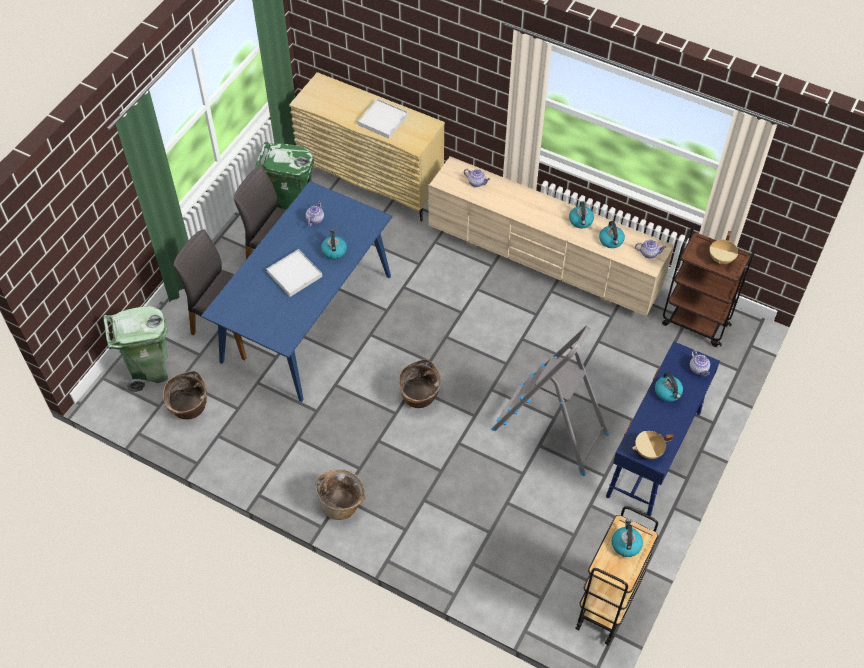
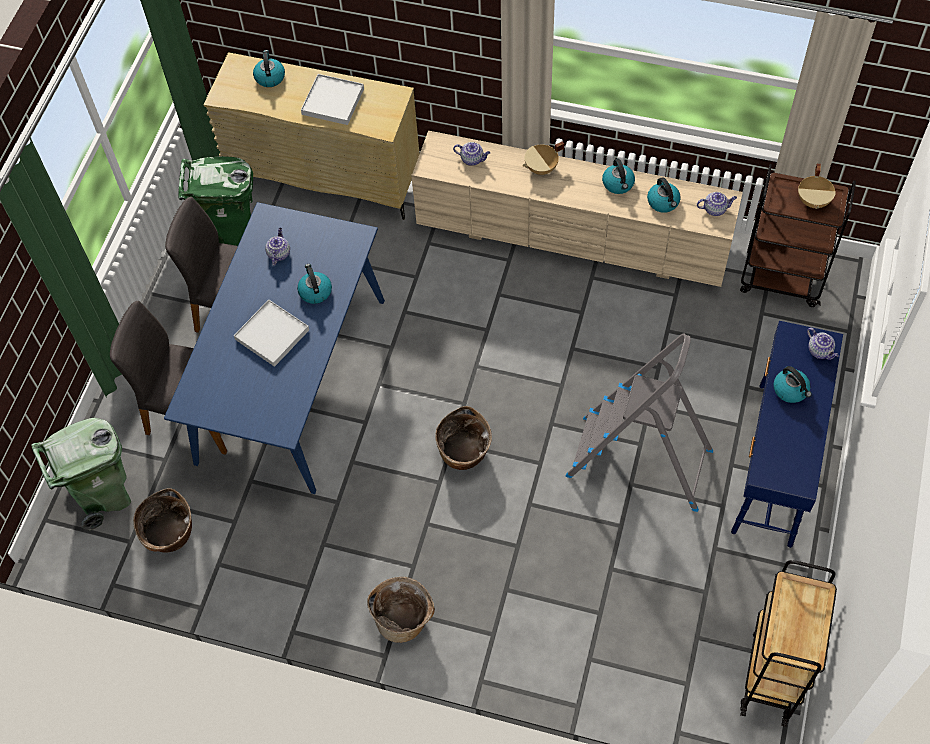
camera: 10 degrees left, 5 degrees up
kettle [612,519,643,557] -> kettle moved to [253,50,285,87]
beige cooking pot [633,431,673,459] -> beige cooking pot moved to [523,141,564,175]

